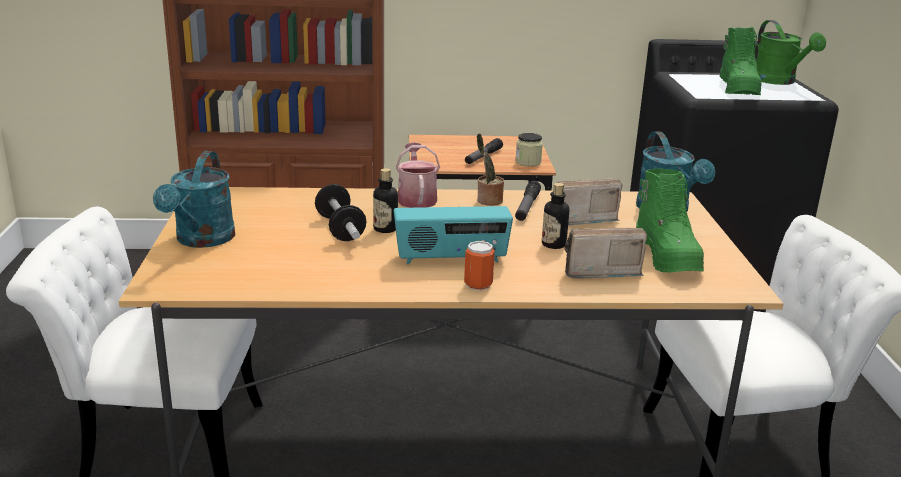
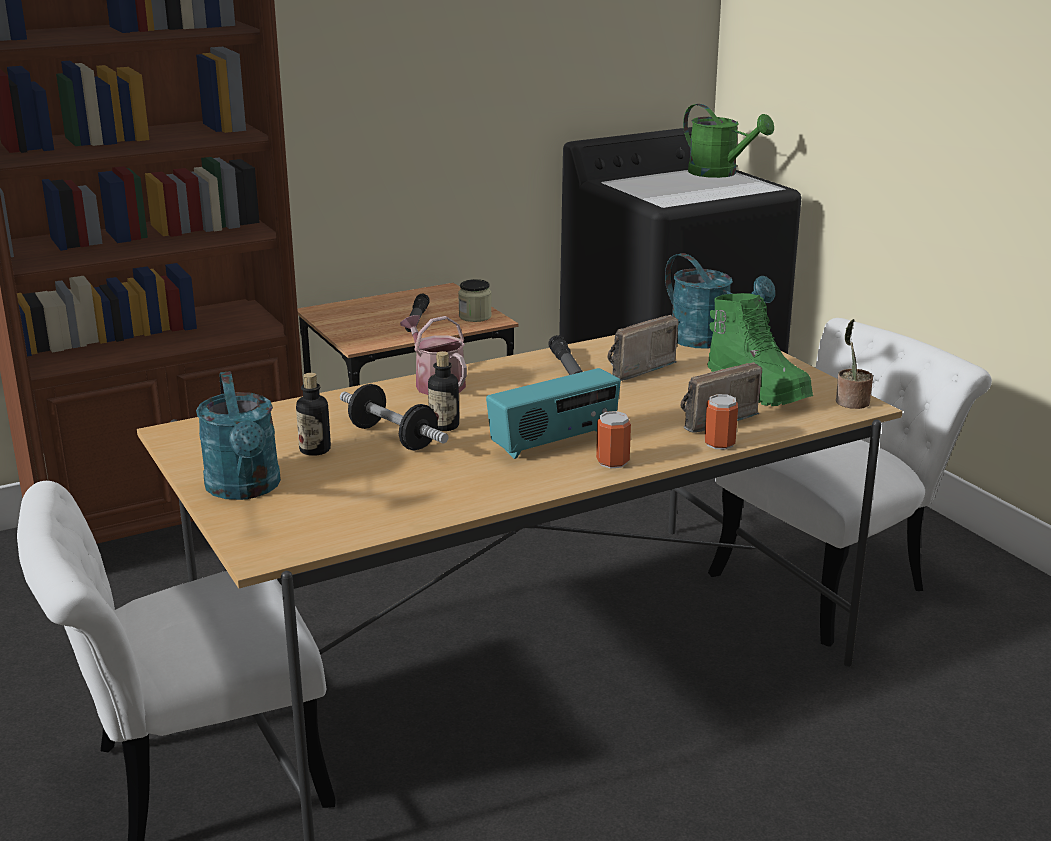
camera: 25 degrees left, 0 degrees up
potted plant [477,133,504,206] -> potted plant moved to [836,319,873,409]
bottle [542,183,569,249] -> bottle moved to [296,373,331,456]
green boot [720,27,762,95] -> none
none -> can [705,394,738,450]

